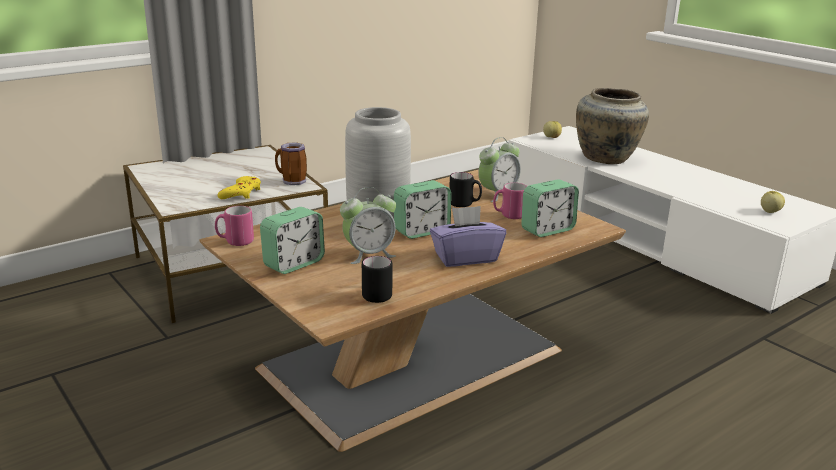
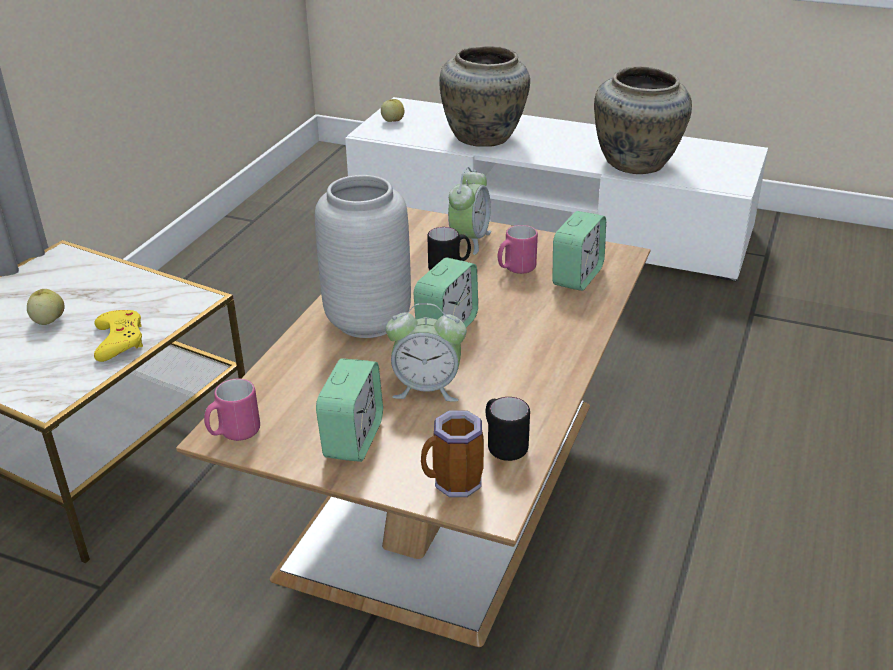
camera: 30 degrees left, 10 degrees up
mug [275,142,307,185] -> mug moved to [421,410,484,497]
alarm clock [340,187,396,264] -> alarm clock turned 60 degrees clockwise [386,303,466,402]
purple tissue box [430,206,506,267] -> none
apple [761,191,785,213] -> apple moved to [27,289,65,325]
none -> beige vase [594,67,692,174]

